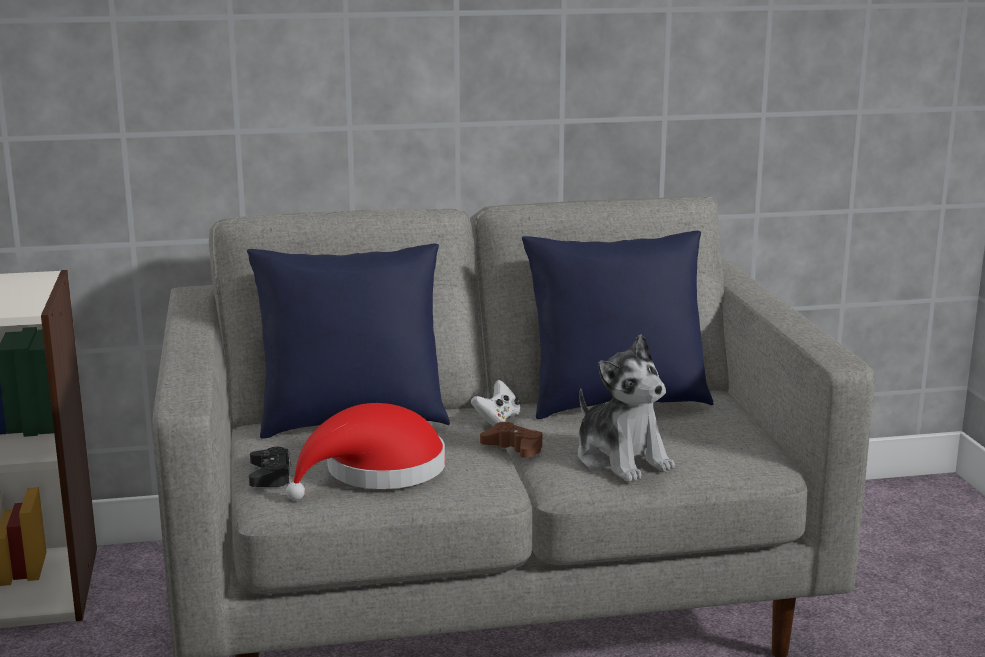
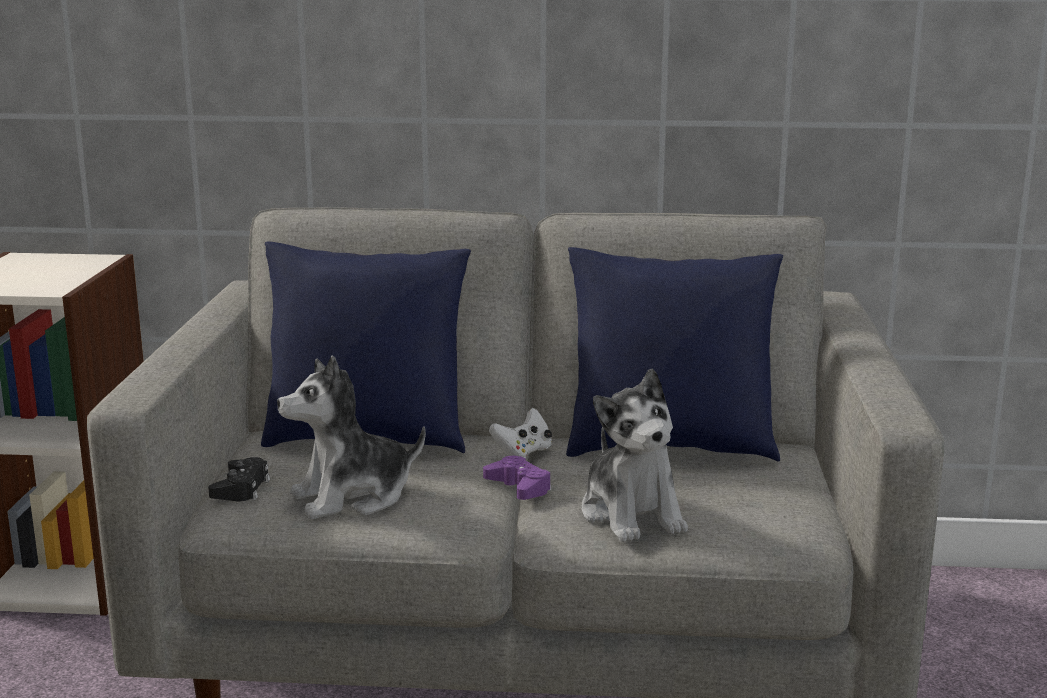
camera: 15 degrees right, 0 degrees up
red hat [286,403,445,501] -> plush toy [277,356,426,519]
brown game controller [480,422,543,458] -> purple game controller [483,456,551,500]

